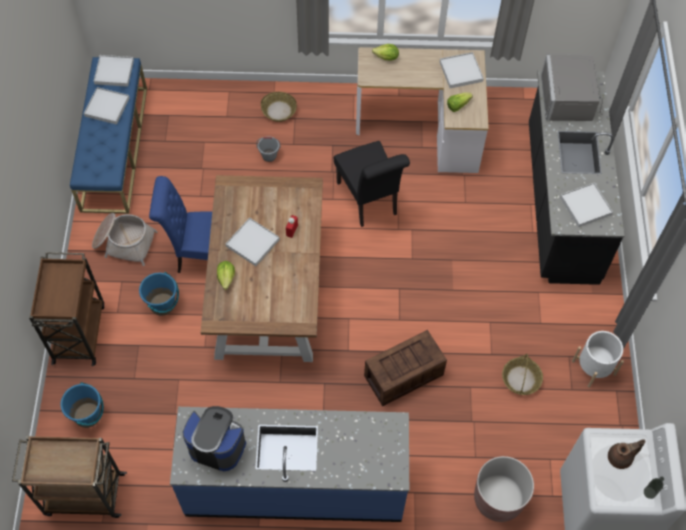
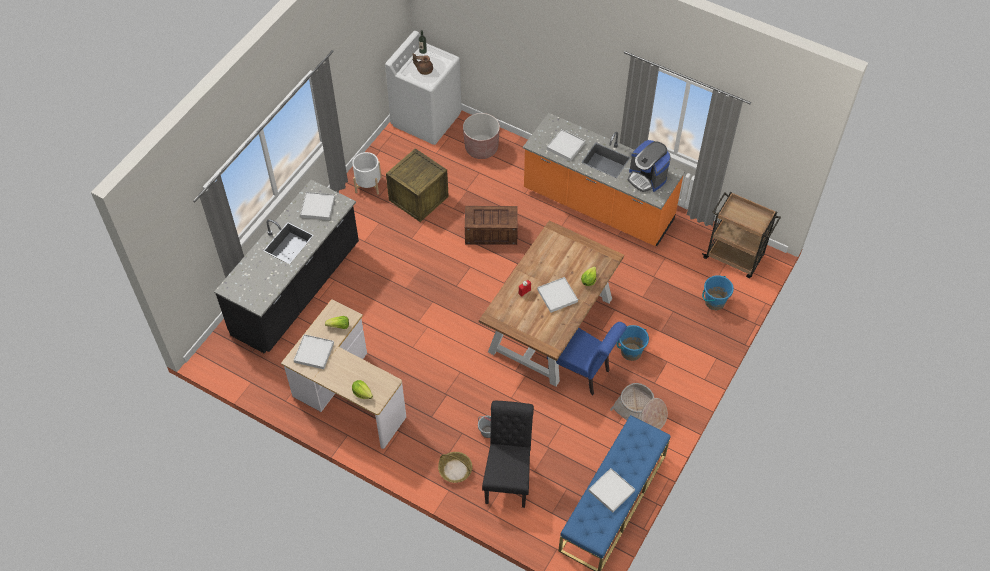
camera: 150 degrees left, 5 degrees down
brown cart [29,252,104,366] -> none
white tray [94,55,134,87] -> white tray moved to [547,129,585,161]
blue counter [170,407,409,522] -> orange counter [523,113,685,246]
black chair [334,141,410,227] -> black chair moved to [482,401,534,508]
basket [502,354,543,395] -> crate [386,148,449,222]
grey microwave [541,55,603,121] -> none

